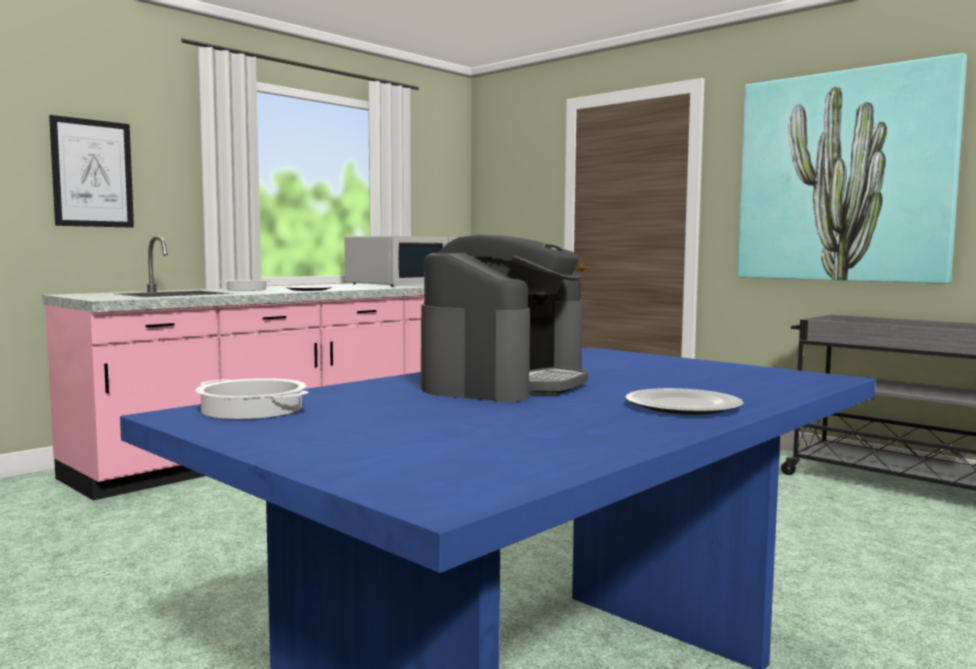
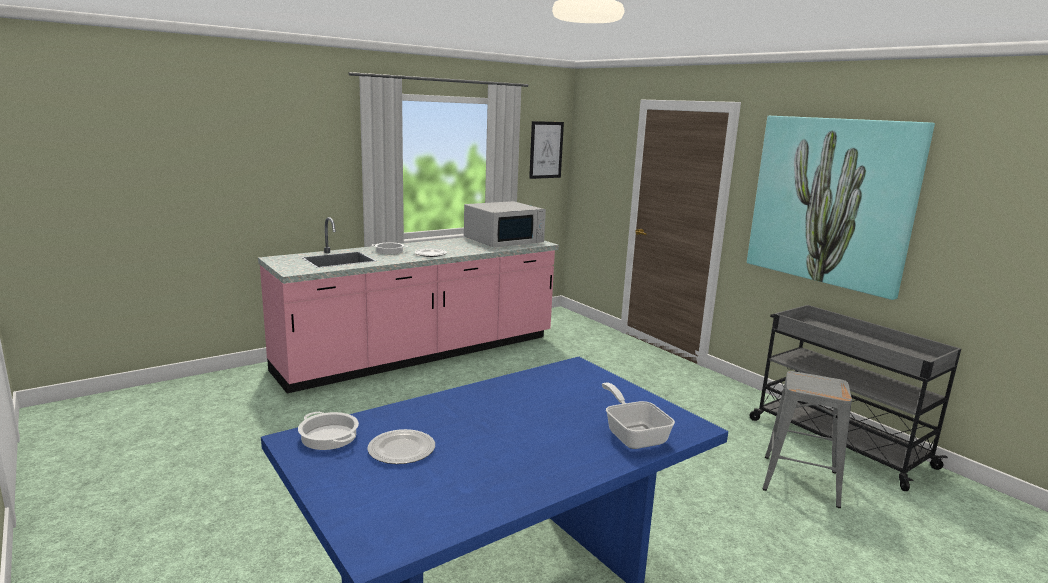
camera: 10 degrees right, 10 degrees up
picture [49,115,134,228] -> picture moved to [529,121,564,179]
coffee machine [421,234,588,402] -> none
plate [626,388,744,415] -> plate moved to [367,429,435,464]
none -> frying pan [602,383,675,449]
none -> grey stool [762,371,852,508]

